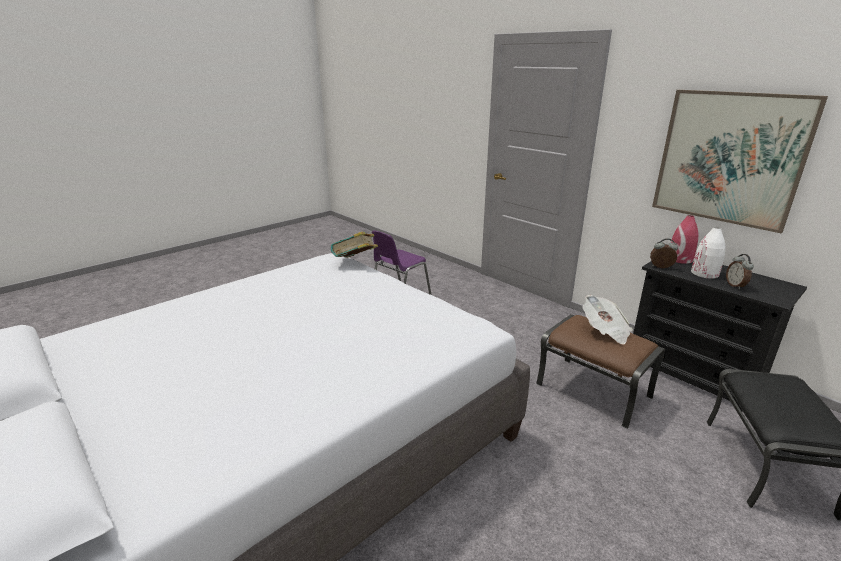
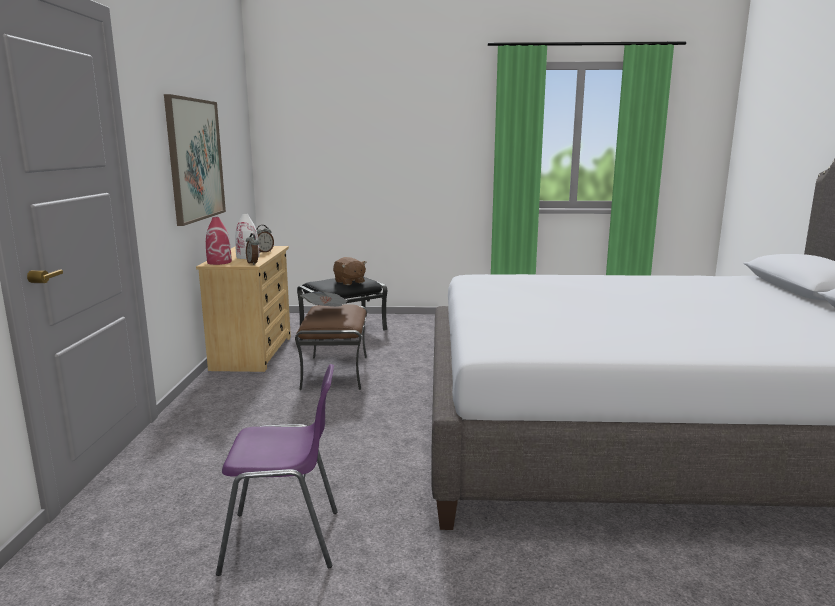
camera: 135 degrees left, 10 degrees down
book [331,231,378,257] -> none
black dresser [633,261,807,412] -> beige dresser [196,246,291,372]
none -> brown plush toy [333,257,367,285]

